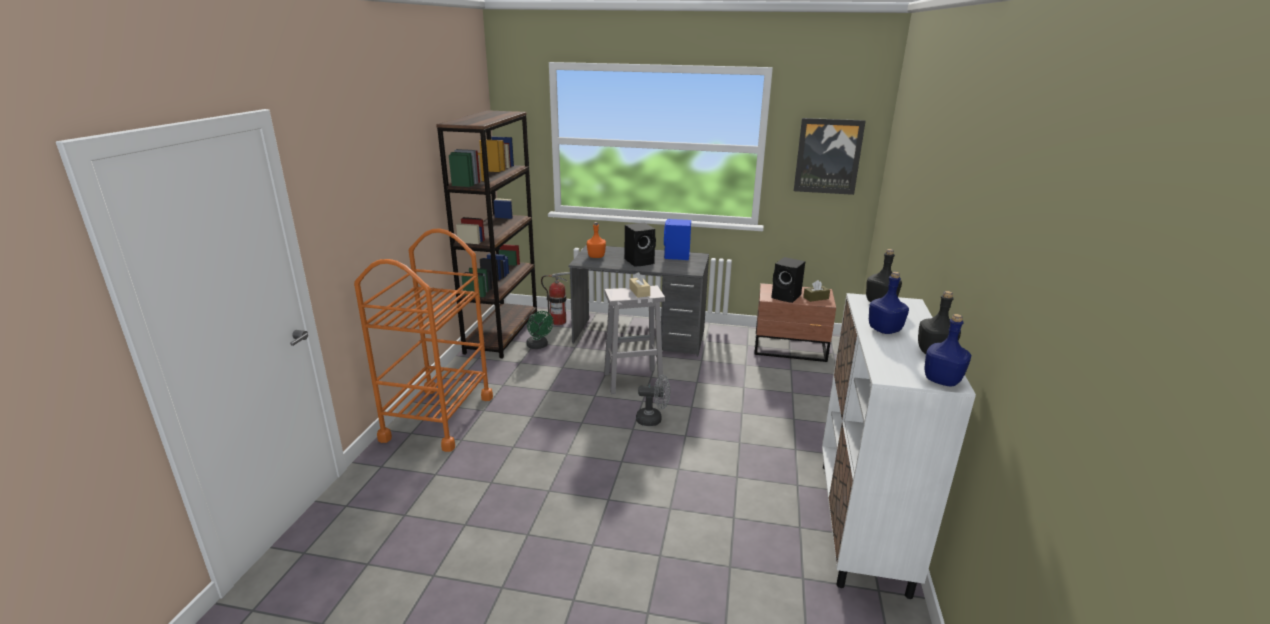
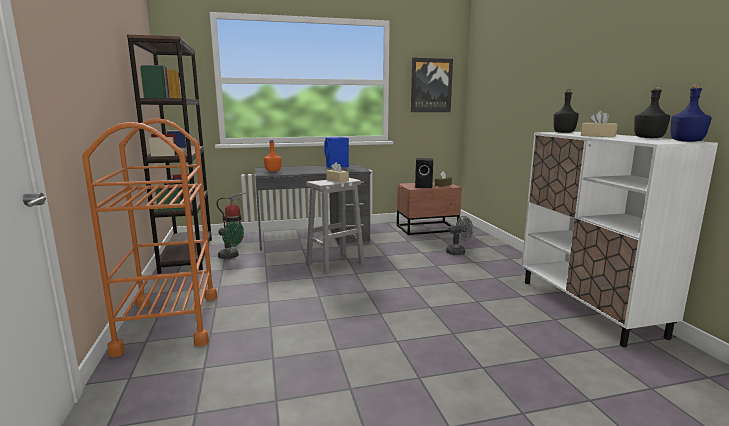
camera: 25 degrees left, 10 degrees down
black speaker [625,223,656,267] -> none
grey fan [636,375,671,426] -> grey fan moved to [446,216,474,255]
blue bottle [869,272,909,334] -> beige tissue box [581,111,618,137]

